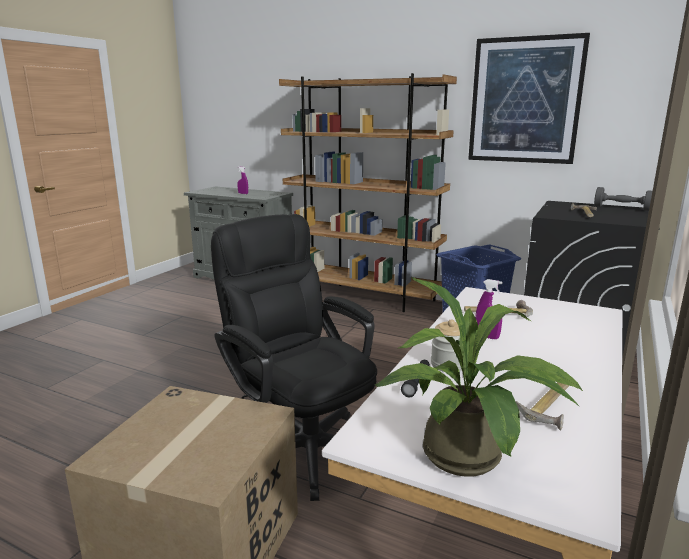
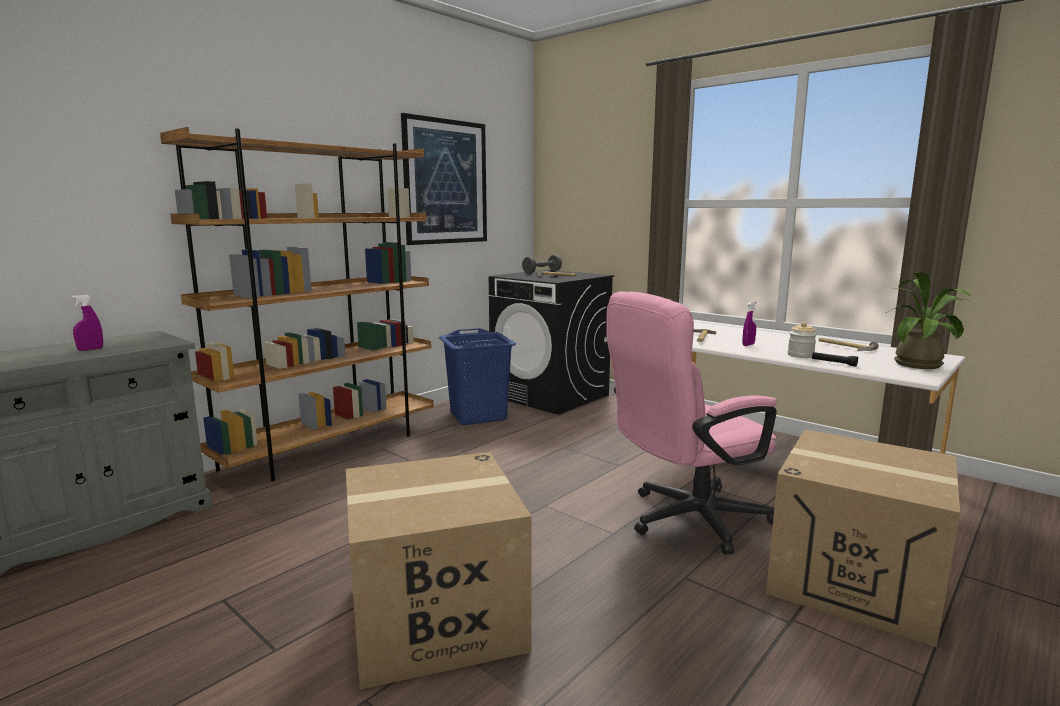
camera: 75 degrees left, 5 degrees down
black office chair [211,214,377,501] -> pink office chair [607,291,777,555]
none -> cardboard box [346,452,532,690]

